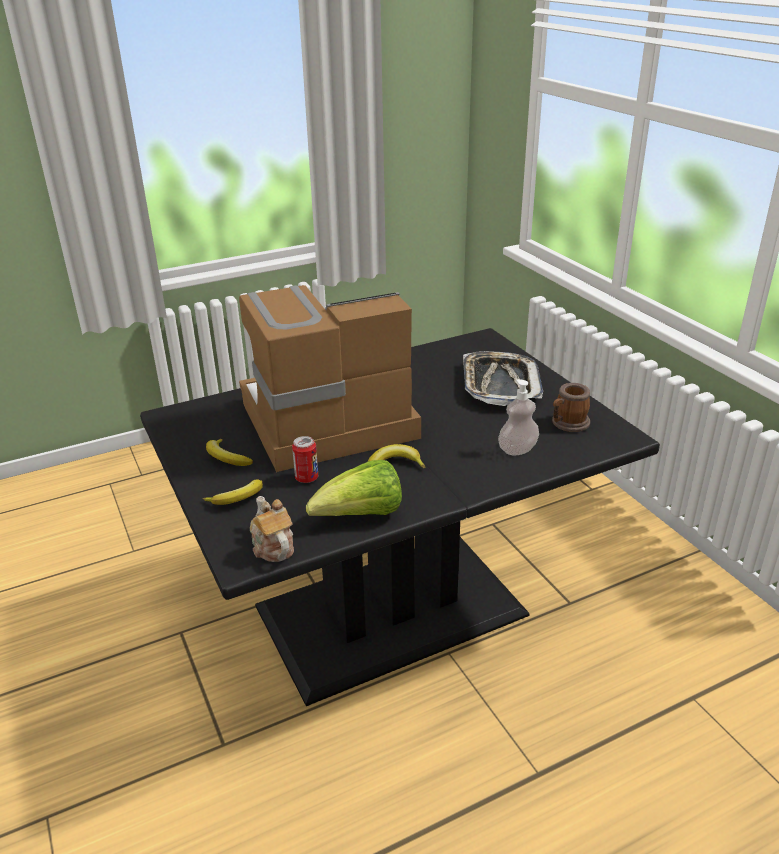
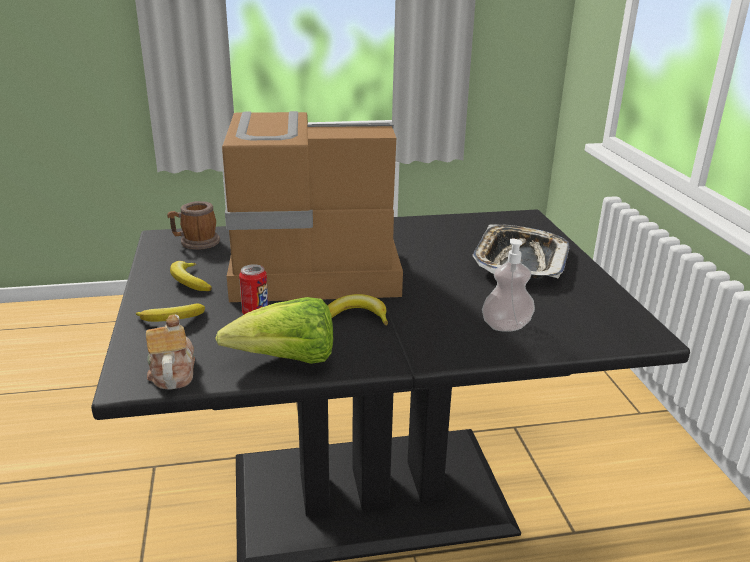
camera: 15 degrees right, 5 degrees down
mug [552,383,590,432] -> mug moved to [167,201,220,250]

